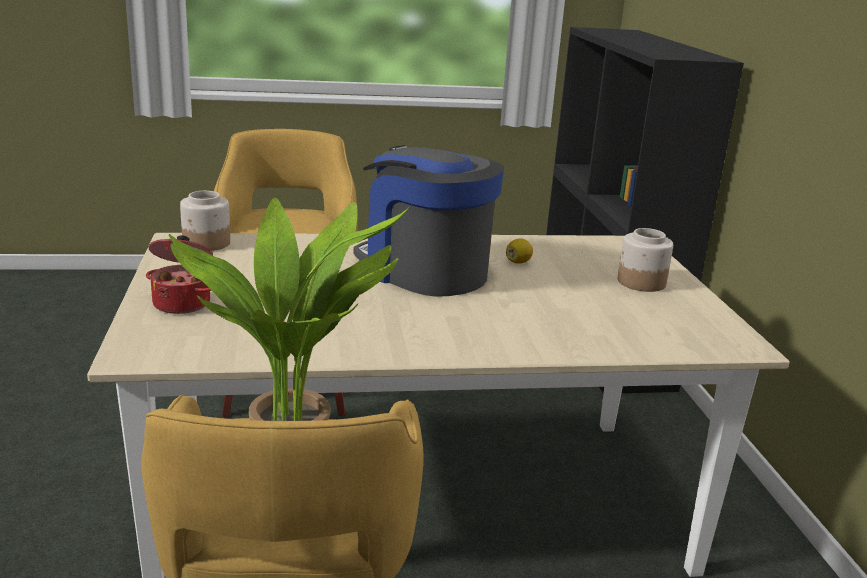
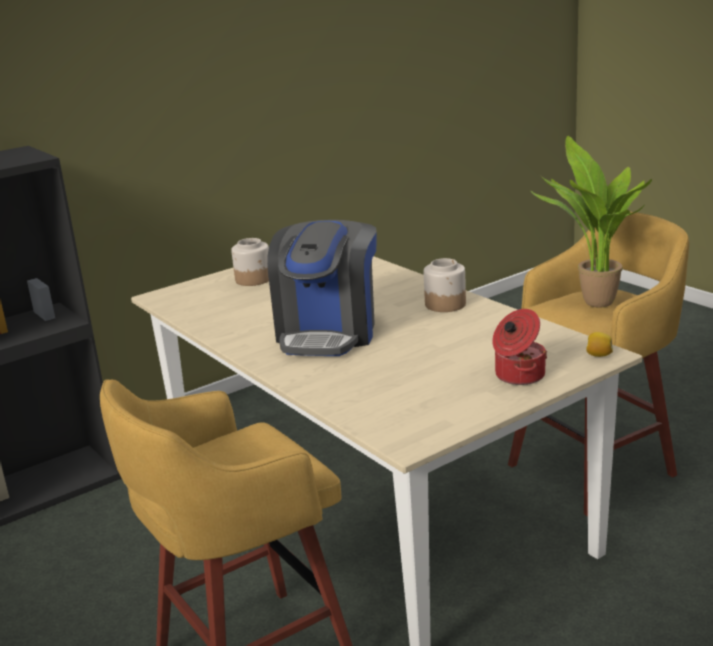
camera: 115 degrees left, 0 degrees up
jar [180,191,230,251] -> jar moved to [424,258,466,312]
lemon [506,238,533,264] -> lemon moved to [586,332,613,357]

